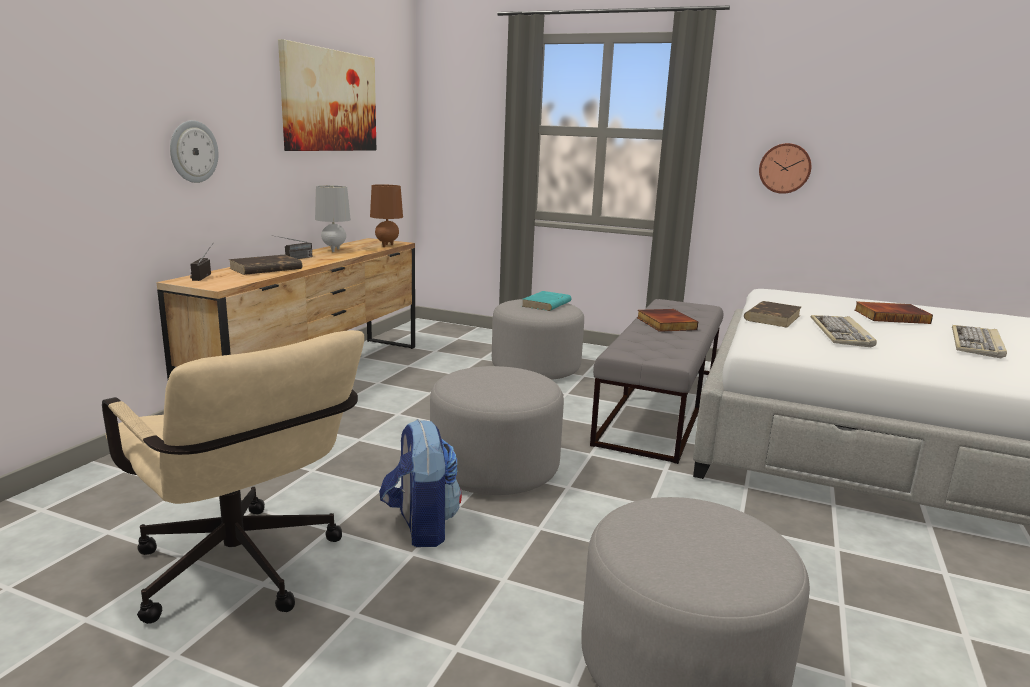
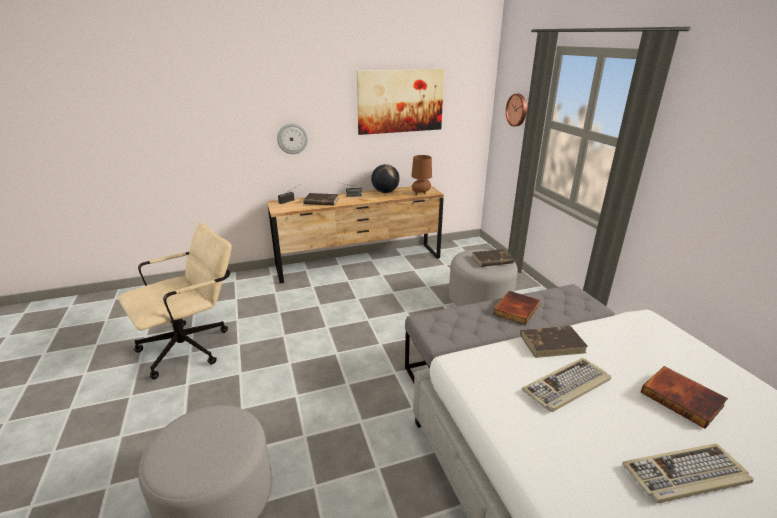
camera: 50 degrees right, 10 degrees up
beige office chair [102,330,365,624] -> beige office chair turned 135 degrees counterclockwise [118,223,232,380]
grey table lamp [315,185,351,252] -> globe [371,164,400,193]
backpack [379,419,462,547] -> none
grey ottoman [430,366,564,495] -> none
turquoise book [522,291,572,311] -> brown book [472,249,514,267]
wall clock [759,143,811,194] -> wall clock moved to [506,94,527,126]

